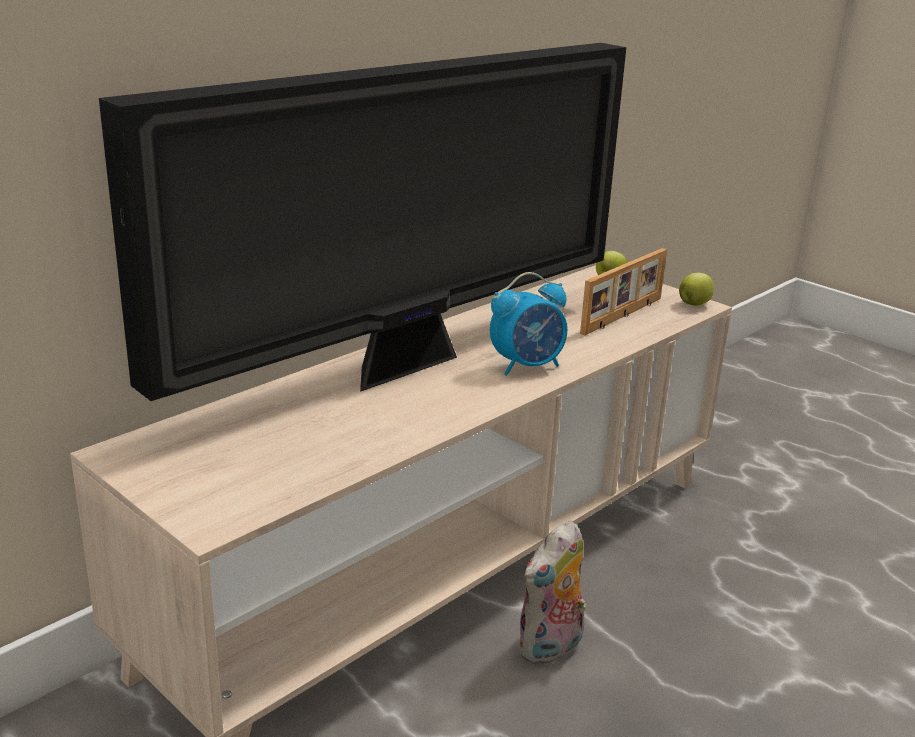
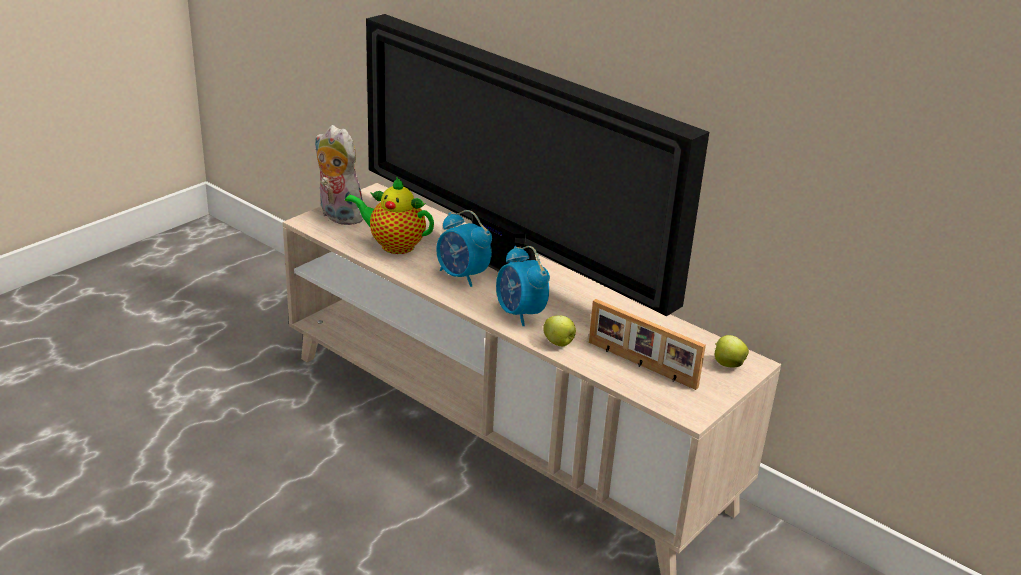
camera: 85 degrees right, 5 degrees up
plush toy [517,521,587,665] -> plush toy moved to [315,125,363,225]
apple [679,273,714,306] -> apple moved to [543,315,576,346]
none -> teapot [345,177,434,254]
none -> alarm clock [436,210,492,287]

